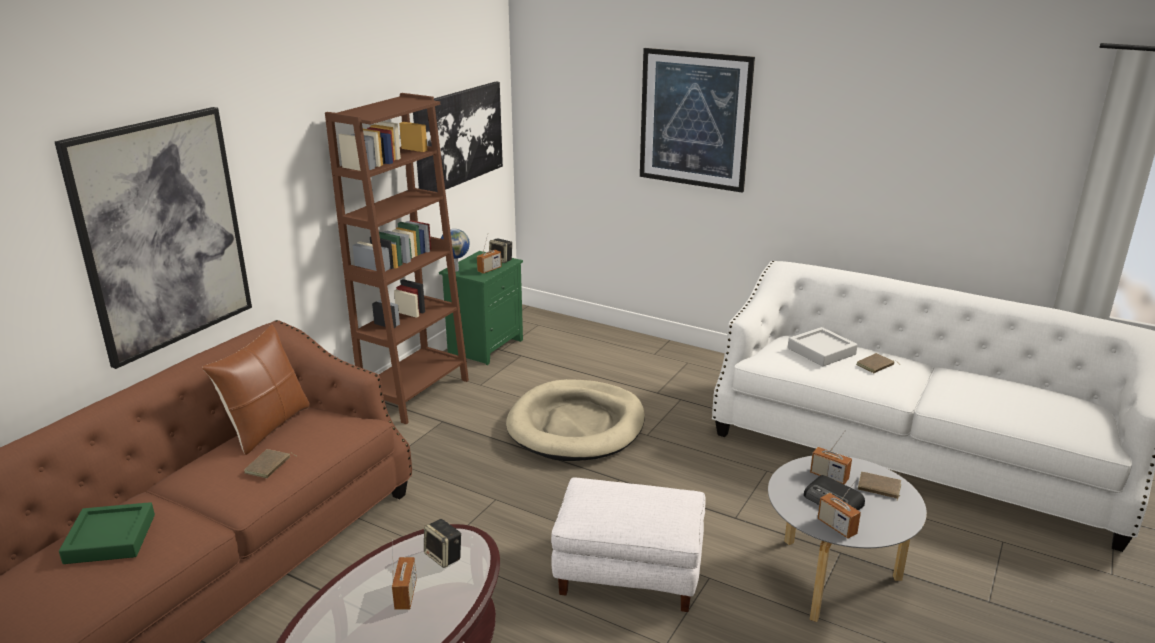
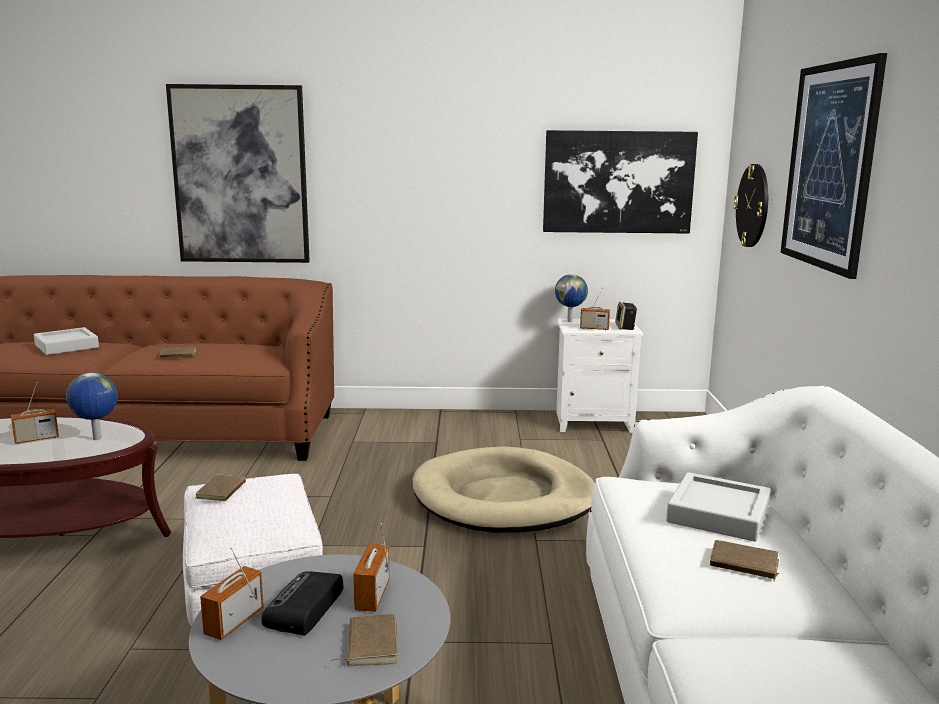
camera: 60 degrees right, 10 degrees down
green tray [59,502,155,564] -> grey tray [34,327,99,355]
brown pillow [202,324,310,455] -> none
brown bookcase [325,93,469,424] -> none
speaker [424,519,461,568] -> globe [66,372,118,440]
green nightstand [439,251,523,365] -> white nightstand [556,319,643,433]
none -> brown book [196,474,254,501]
none -> wall clock [734,164,768,247]

